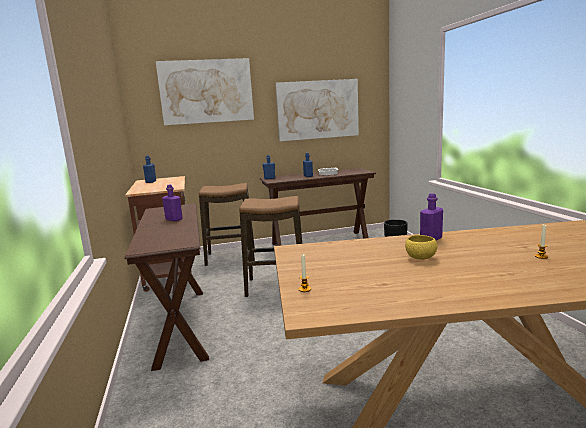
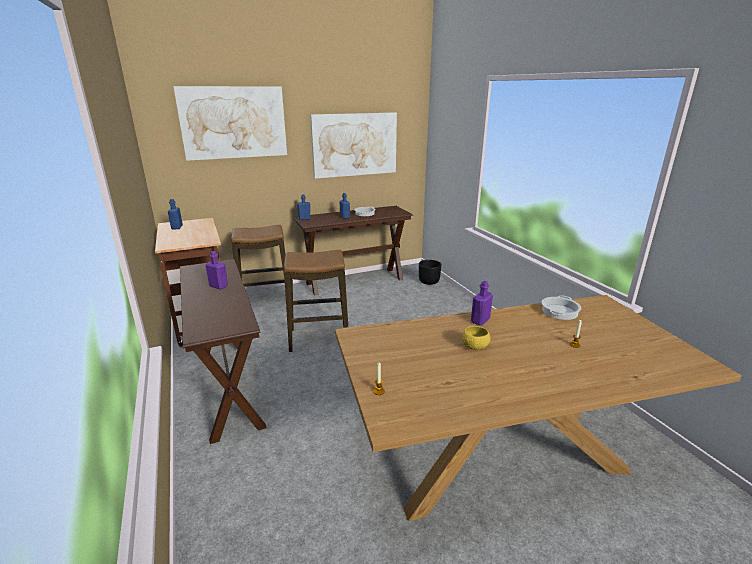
camera: 10 degrees left, 10 degrees up
none -> cooking pot [542,295,581,320]

